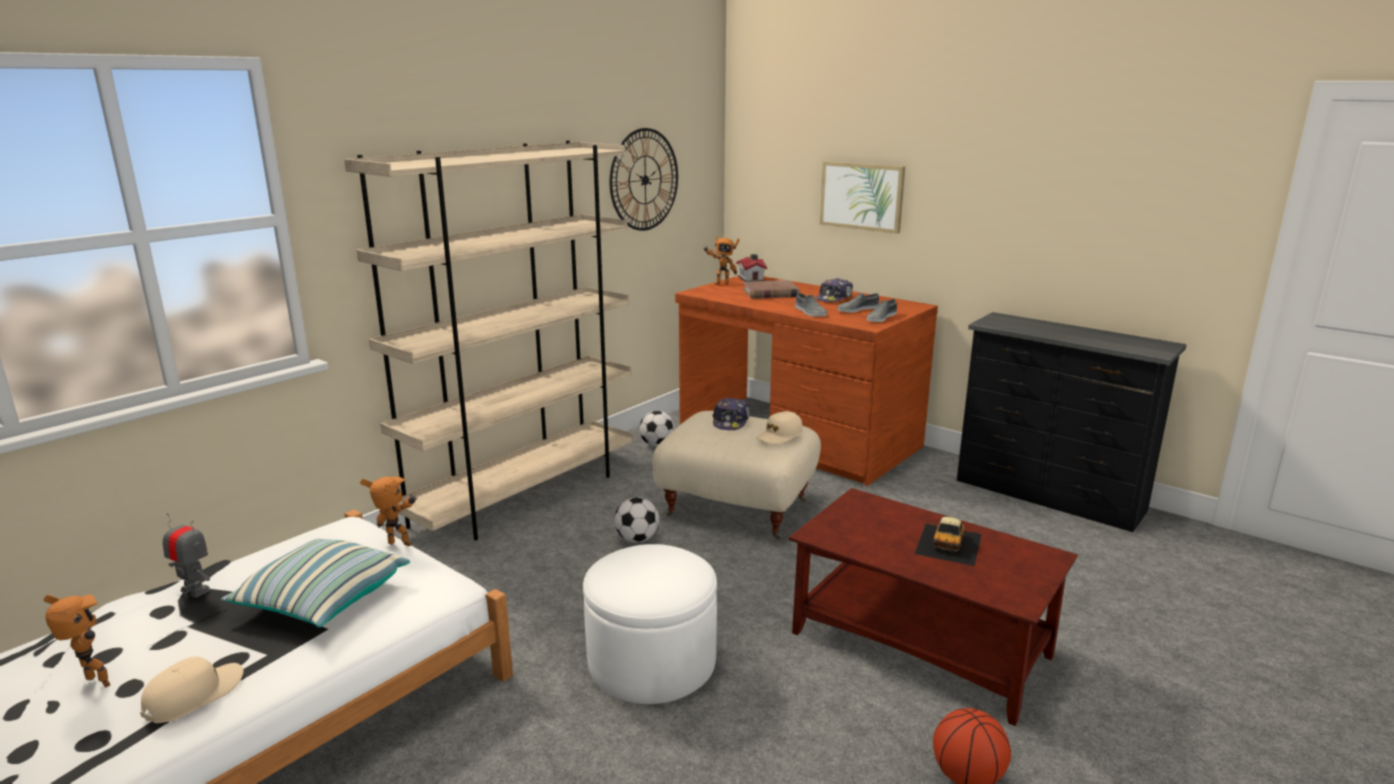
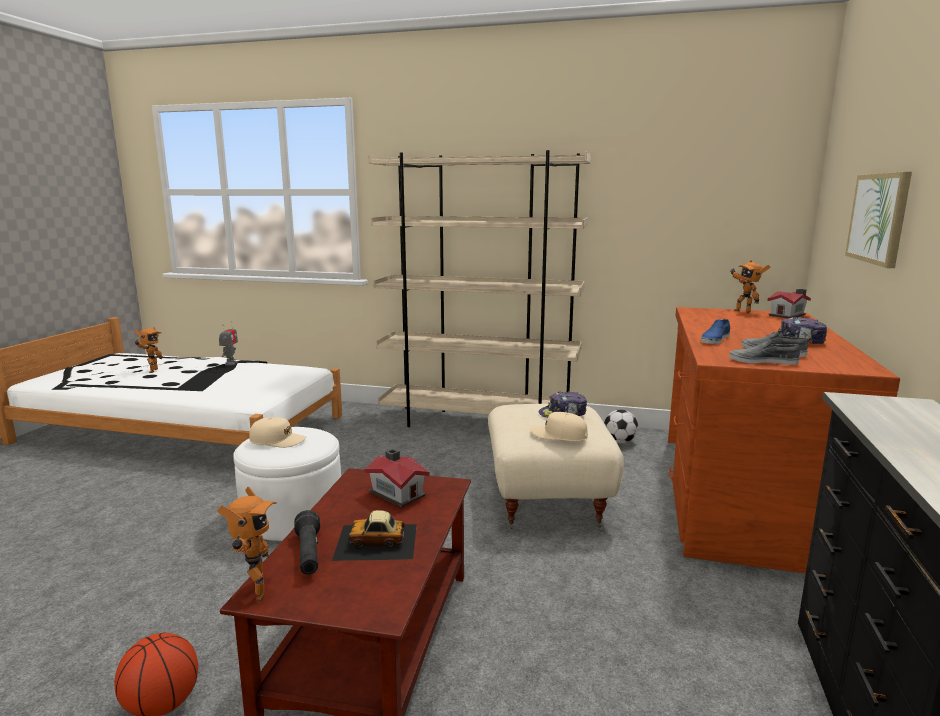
camera: 65 degrees right, 5 degrees down
beige cap [140,657,243,723] -> beige cap moved to [249,417,307,448]
pillow [221,539,410,627] -> none
toy robot [360,476,417,546] -> toy robot moved to [218,487,276,602]
wall clock [610,128,678,231] -> none
football [614,497,659,543] -> none
brown book [743,280,800,299] -> none
grey shoe [795,293,827,317] -> blue shoe [701,319,730,344]
none -> black flashlight [294,510,320,575]
none -> toy house [364,449,430,507]

